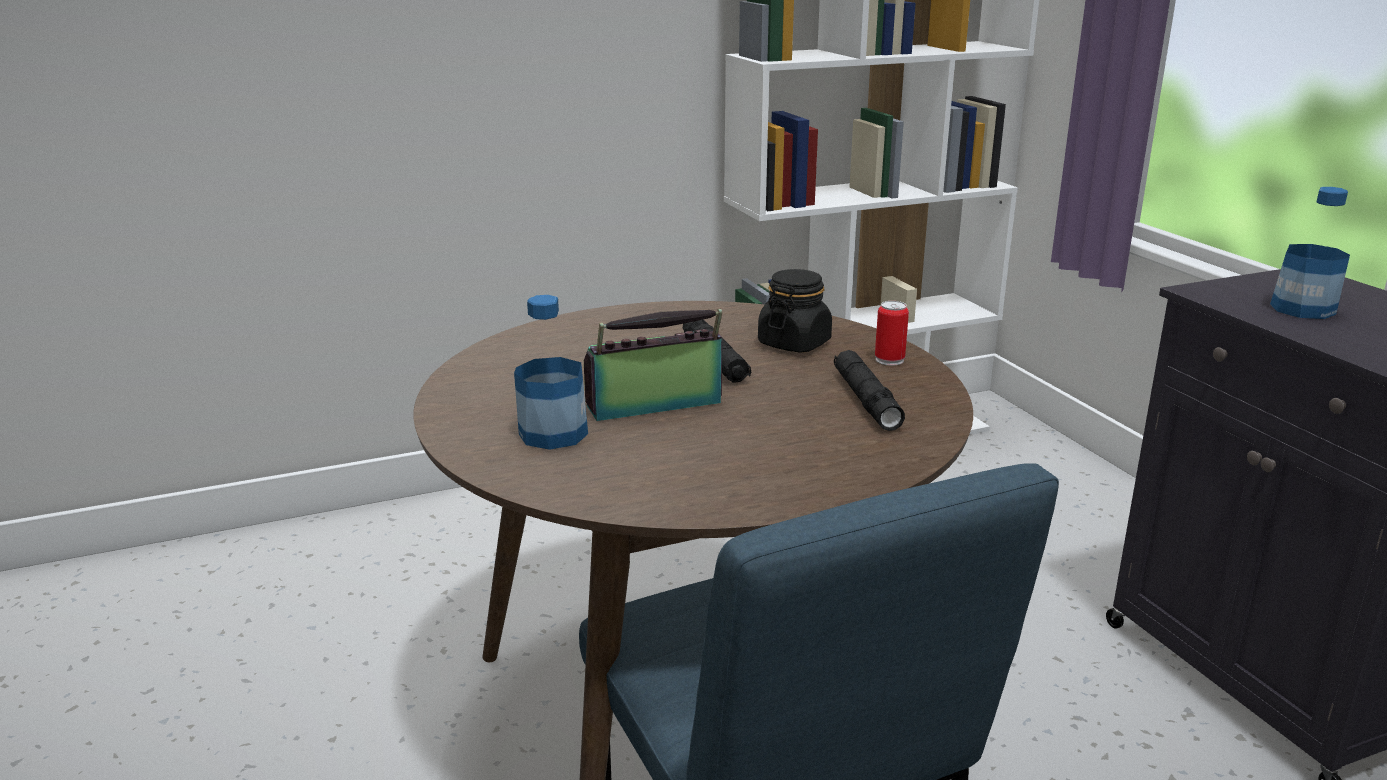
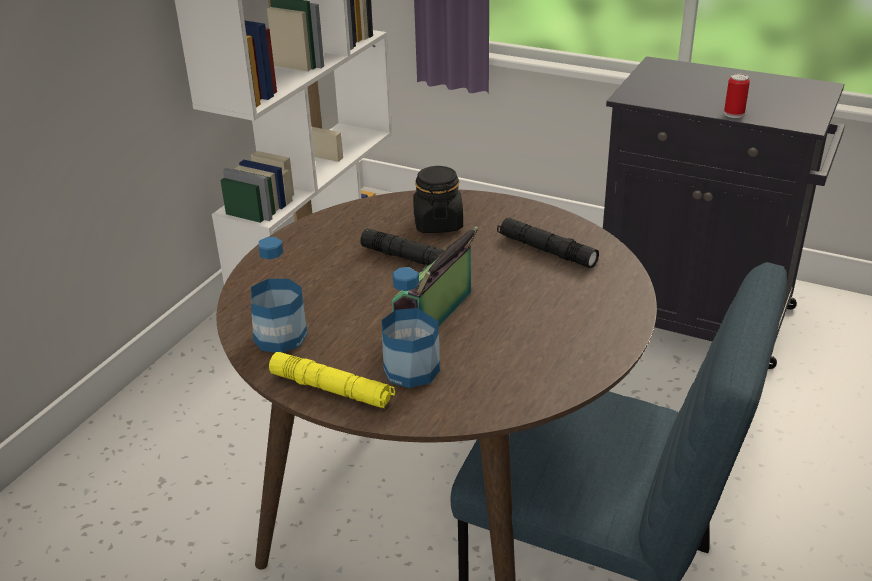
camera: 40 degrees left, 10 degrees up
can [875,301,909,366] -> can moved to [724,74,750,118]
bottle [1270,187,1350,319] -> bottle moved to [251,237,307,353]
none -> yellow flashlight [269,352,395,408]

